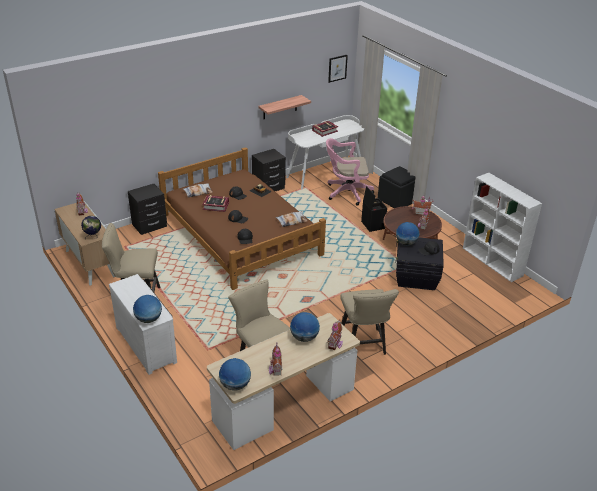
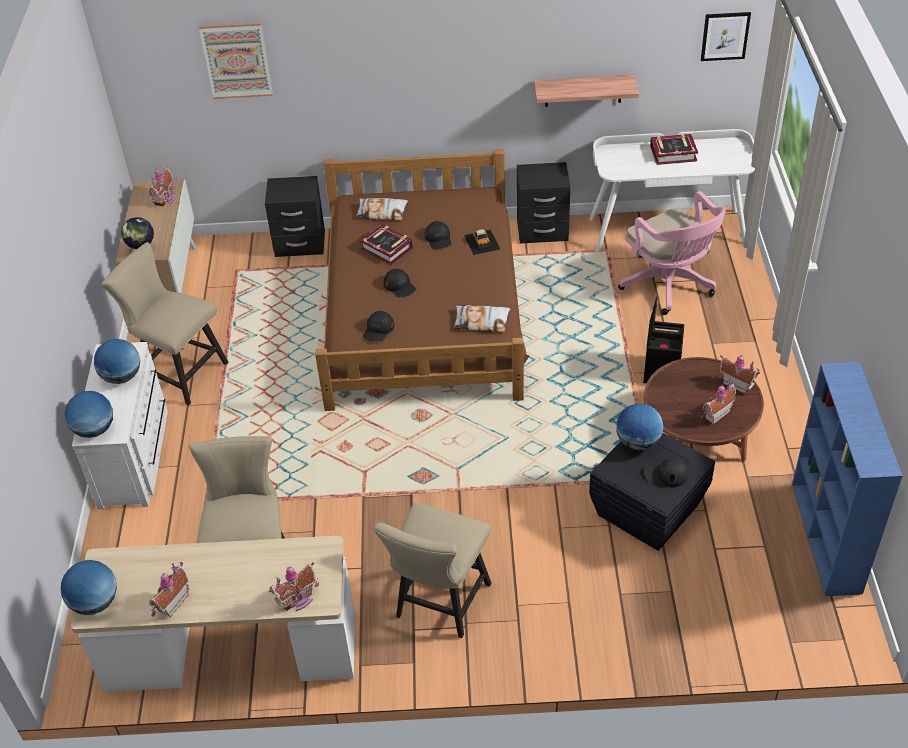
camera: 35 degrees right, 10 degrees up
globe [290,312,320,342] -> globe moved to [94,339,140,384]
pink office chair [326,138,374,206] -> pink office chair turned 150 degrees counterclockwise [618,191,726,315]
black ottoman [378,166,415,208] -> none
white bookcase [463,173,542,282] -> blue bookcase [792,362,902,596]
none -> picture [199,22,273,99]

